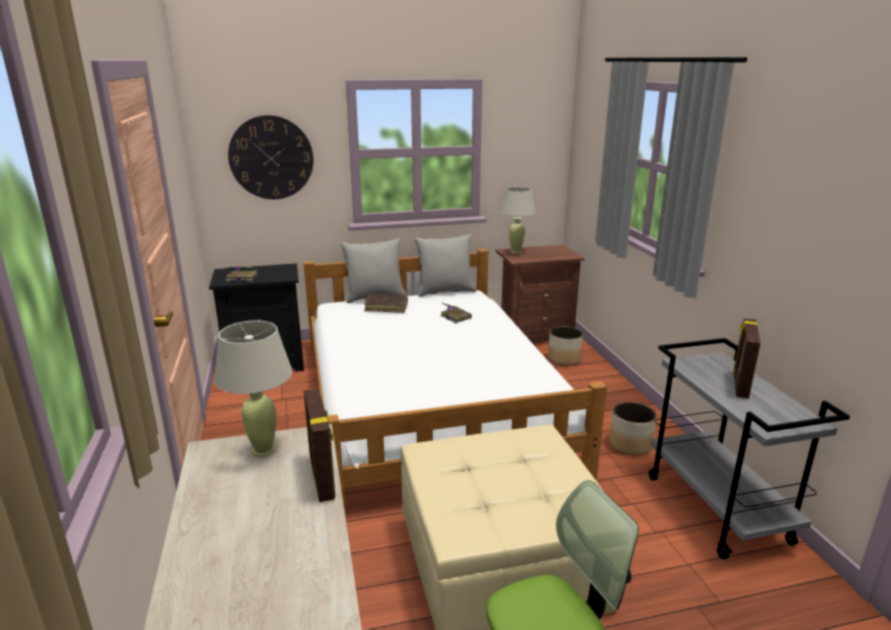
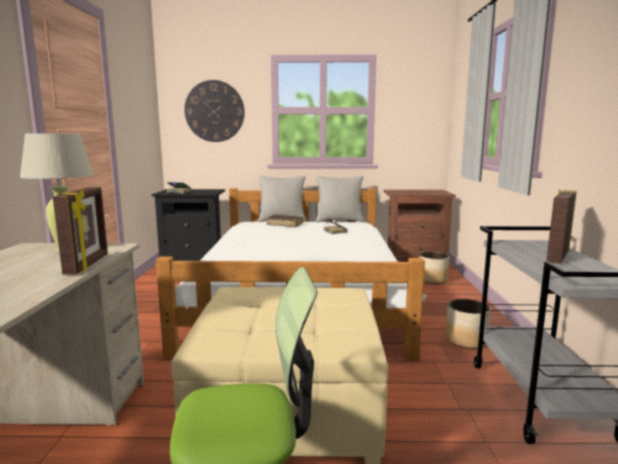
camera: 15 degrees right, 10 degrees down
beige table lamp [500,187,536,254] -> none

